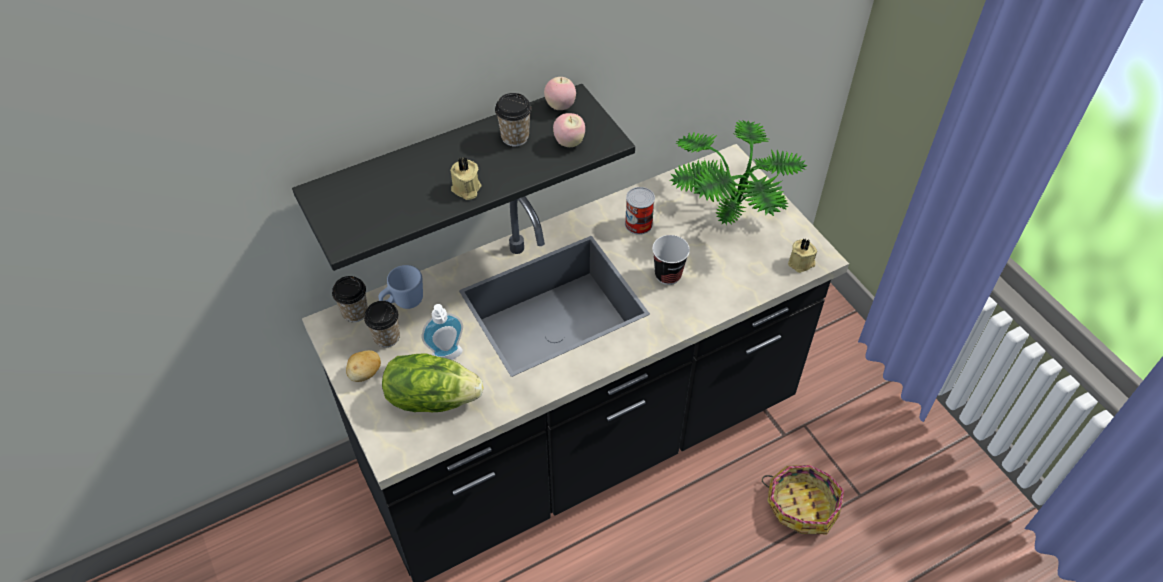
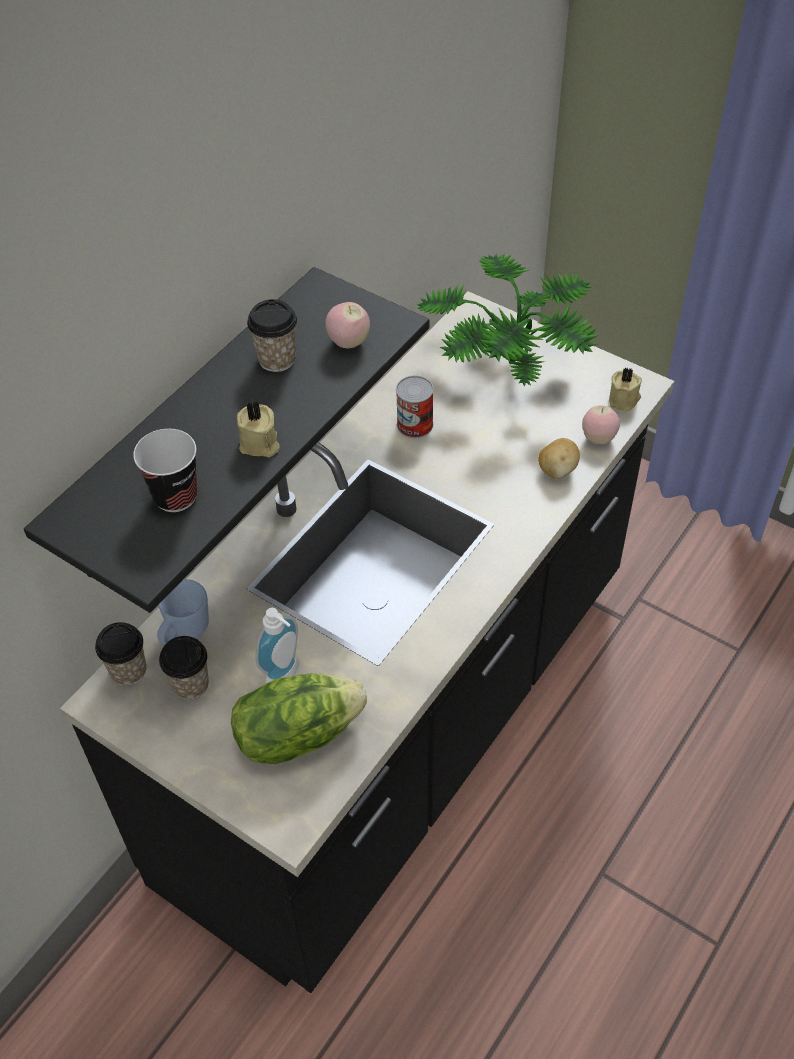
camera: 25 degrees left, 0 degrees up
potato [346,350,381,382] -> potato moved to [538,438,580,479]
apple [544,77,576,110] -> apple moved to [582,405,620,444]
cup [652,235,690,285] -> cup moved to [133,429,197,512]
basket [762,465,844,534] -> none

